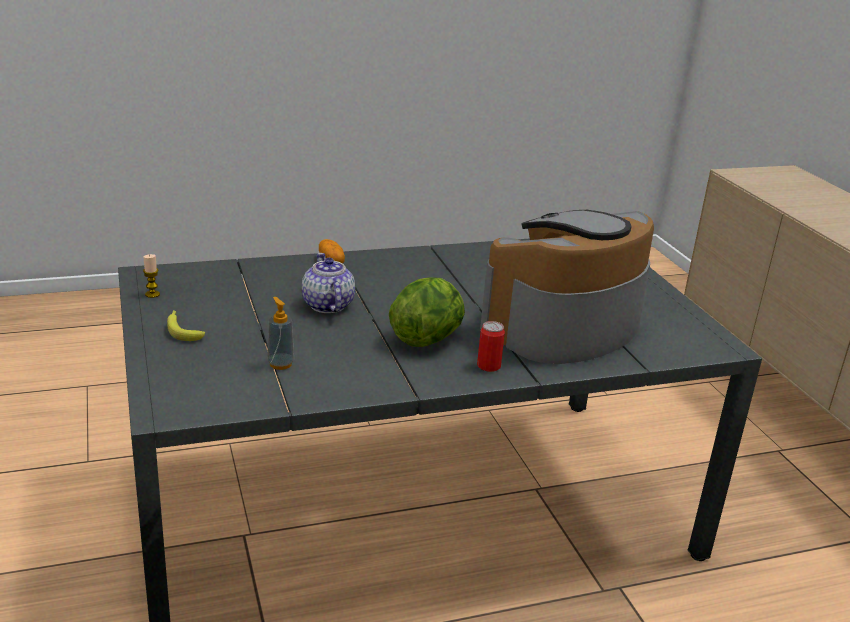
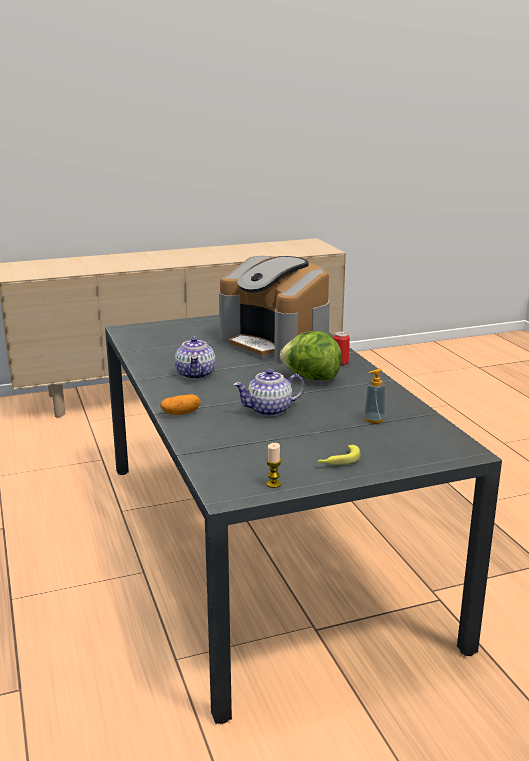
camera: 90 degrees left, 5 degrees down
none -> teapot [175,336,216,380]

